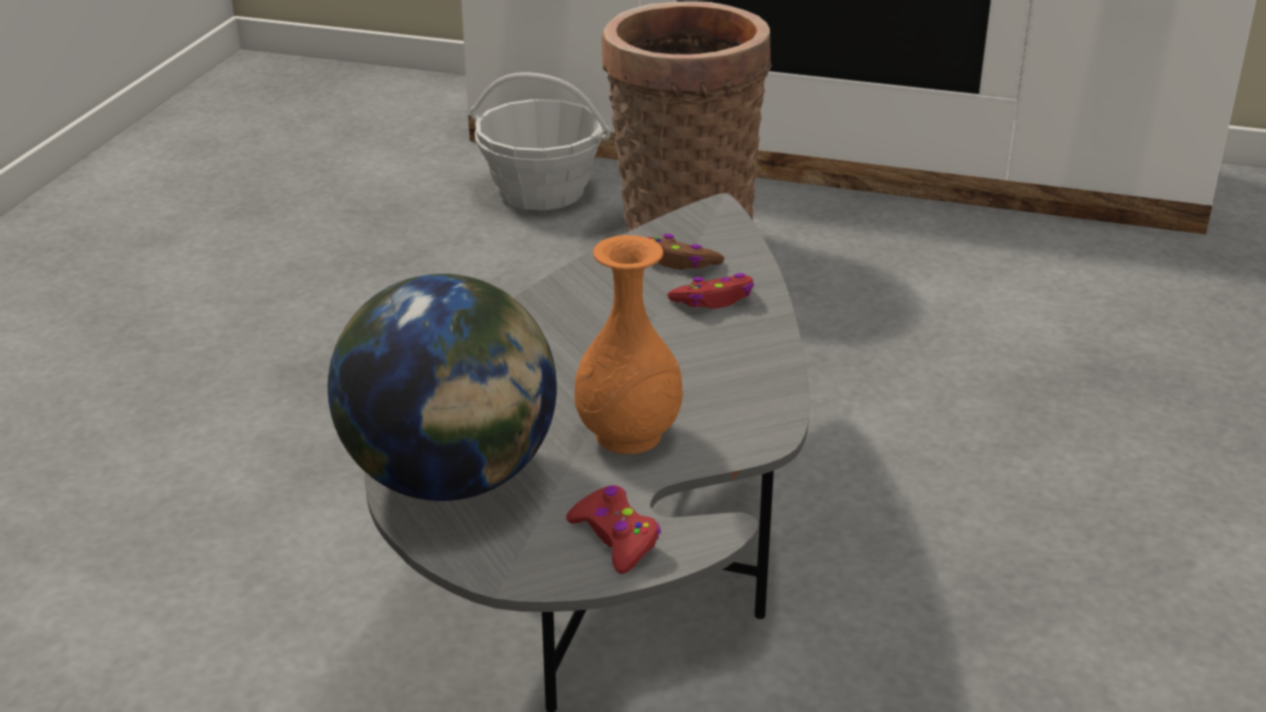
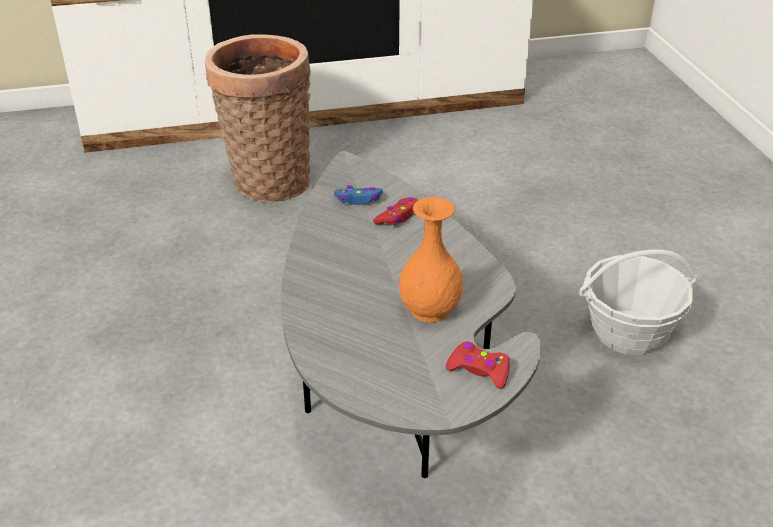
camera: 30 degrees left, 5 degrees up
globe [328,274,557,501] -> none
basket [470,72,611,210] -> basket moved to [579,250,698,355]
brown game controller [648,234,724,270] -> blue game controller [334,185,383,205]

